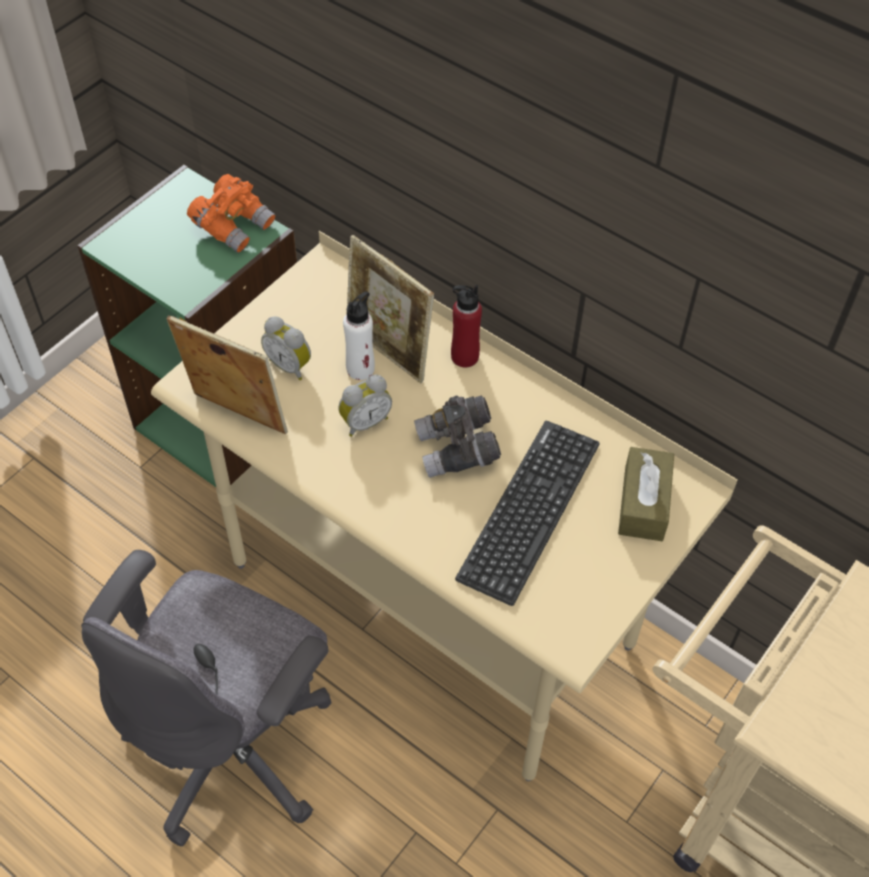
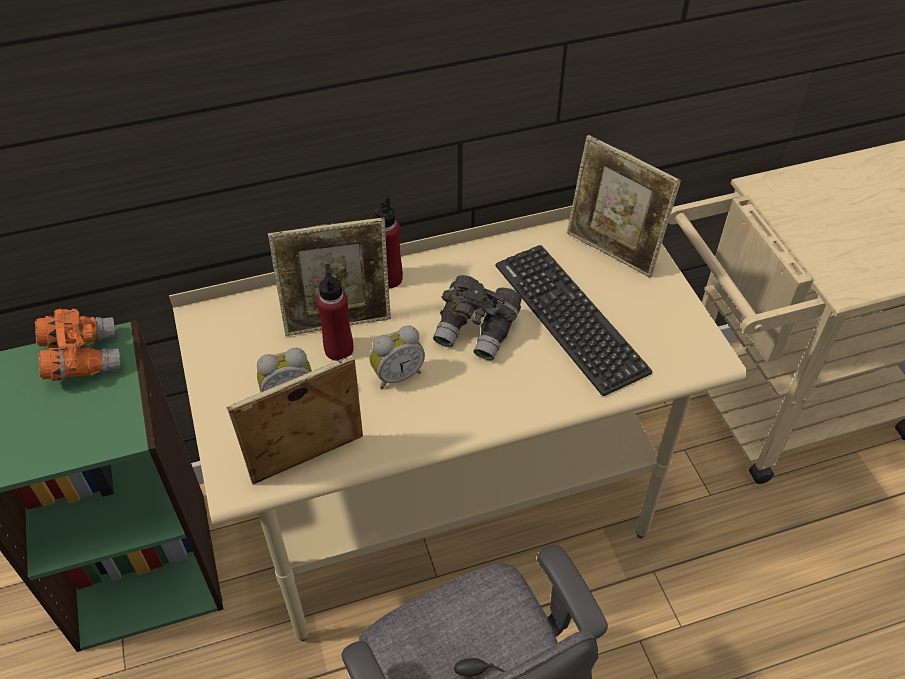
camera: 55 degrees left, 5 degrees down
alarm clock [338,375,392,437] -> alarm clock turned 60 degrees clockwise [369,325,425,389]
white bottle [343,291,375,380] -> red bottle [316,264,353,361]
brown tissue box [618,447,674,541] -> picture frame [567,135,681,278]

